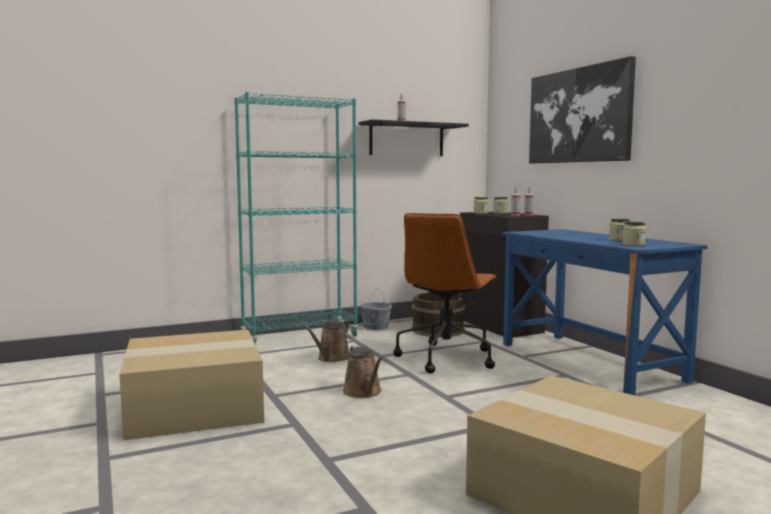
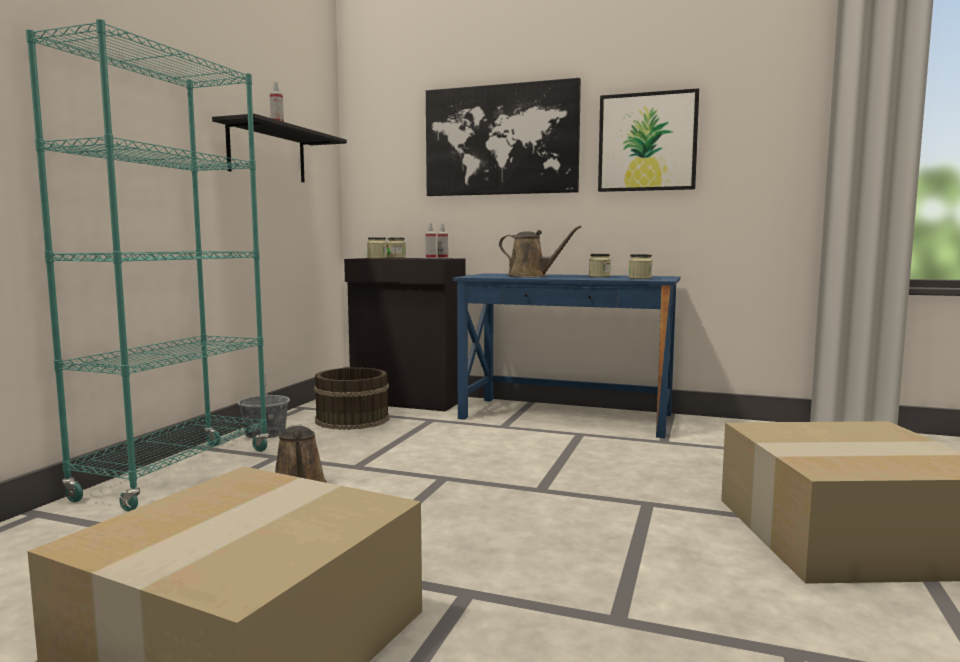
camera: 45 degrees left, 0 degrees up
brown watering can [343,345,382,398] -> brown watering can moved to [499,225,581,277]
brown office chair [393,213,497,373] -> none
none -> picture [598,88,699,192]

